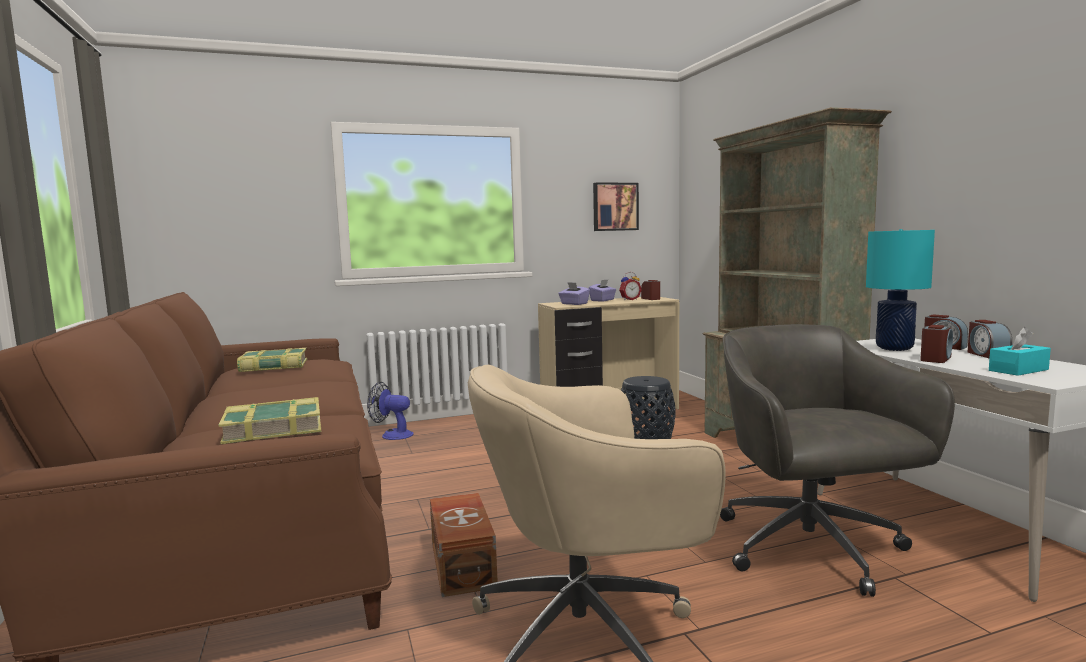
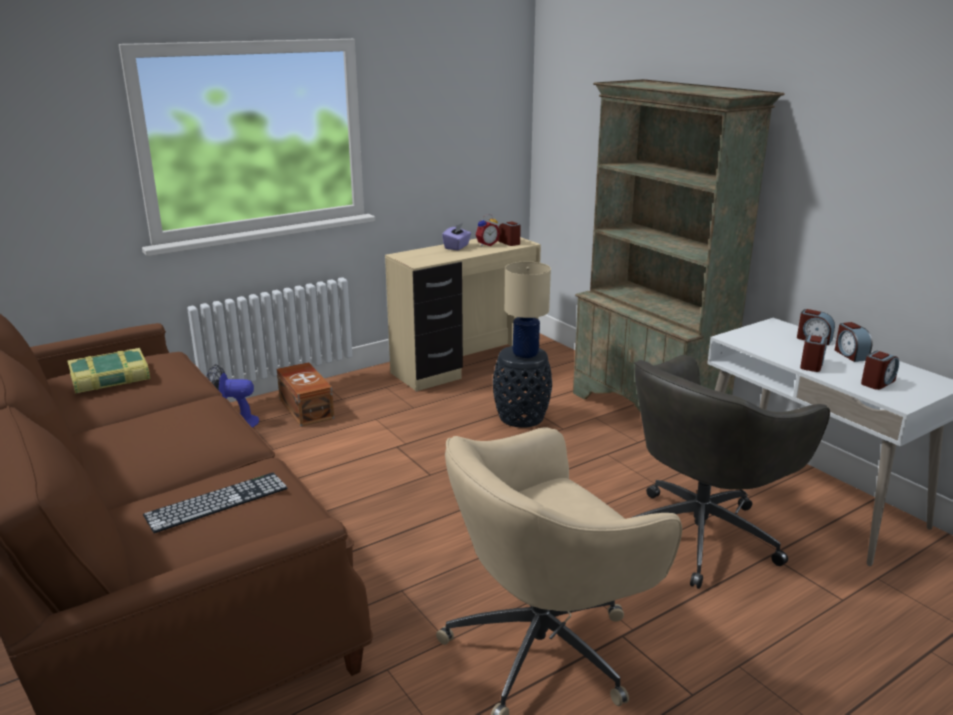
camera: 15 degrees left, 15 degrees up
book [218,397,321,444] -> keyboard [143,473,288,533]
brown storage box [430,493,498,597] -> brown storage box moved to [277,362,334,426]
purple tissue box [558,282,590,305] -> none
picture [593,183,639,231] -> none
grey office chair [720,324,955,597] -> grey office chair turned 105 degrees counterclockwise [631,355,830,589]
turquoise table lamp [866,229,935,351] -> none
turquoise tissue box [989,327,1051,376] -> alarm clock [861,351,899,390]
none -> beige table lamp [505,262,551,359]

